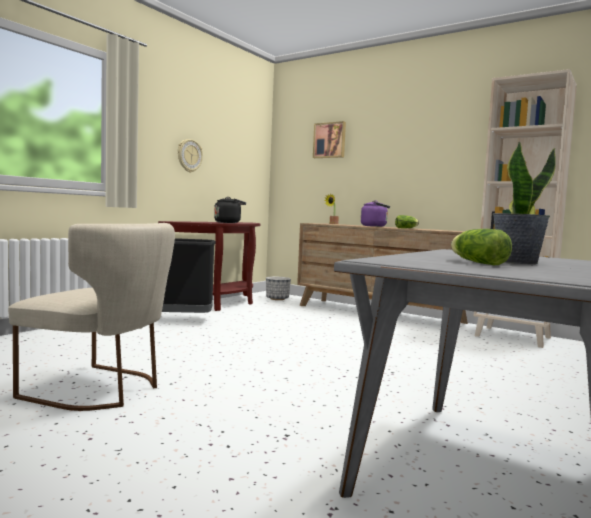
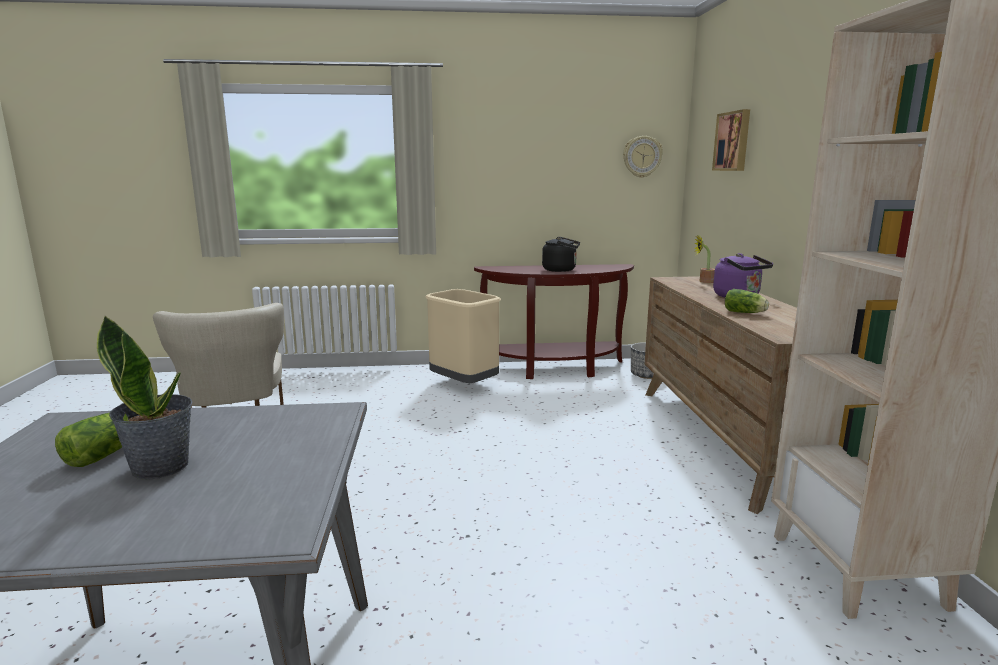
camera: 50 degrees right, 10 degrees up
black trash can [162,238,216,313] -> beige trash can [425,289,501,383]
wall clock [178,139,203,173] -> wall clock moved to [623,136,663,178]

